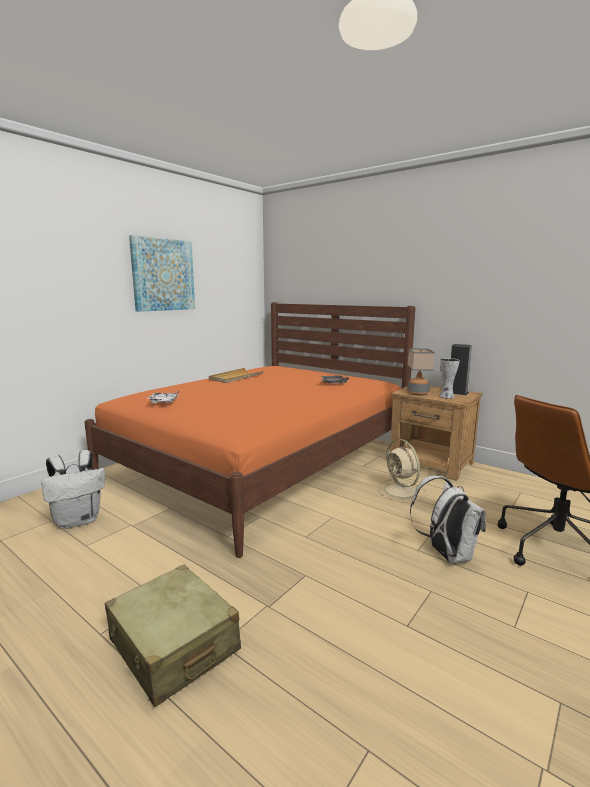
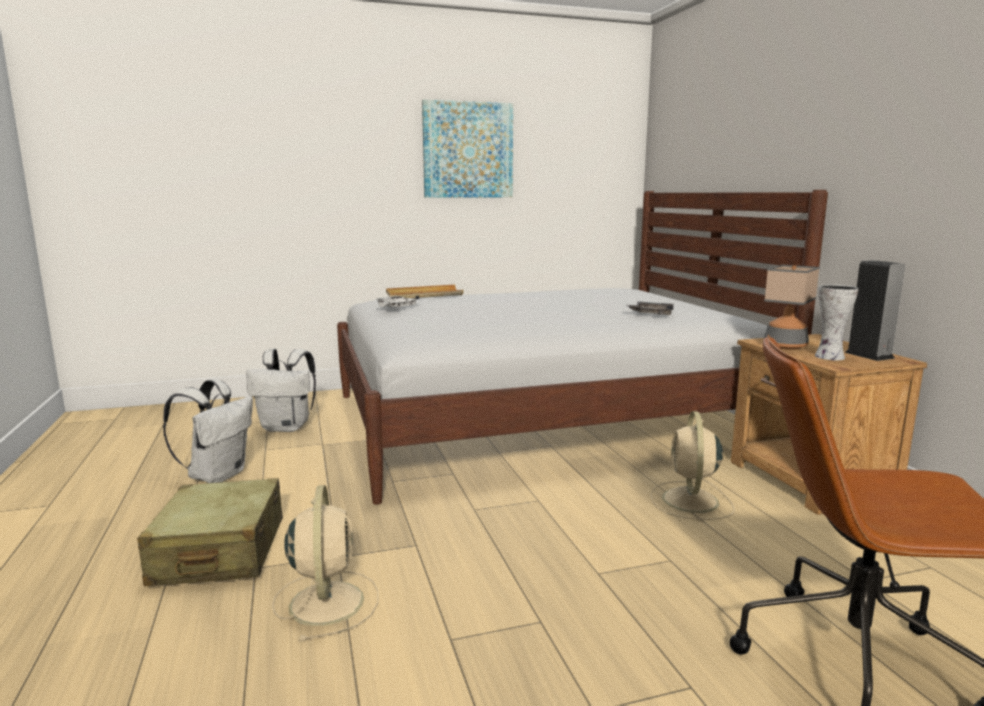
camera: 35 degrees right, 0 degrees up
orange bed [84,302,415,558] -> white bed [337,190,828,505]
beige tray [209,368,264,383] -> beige tray moved to [386,285,463,298]
white backpack [410,476,486,563] -> white backpack moved to [163,379,253,483]
none -> beige fan [272,485,379,641]

